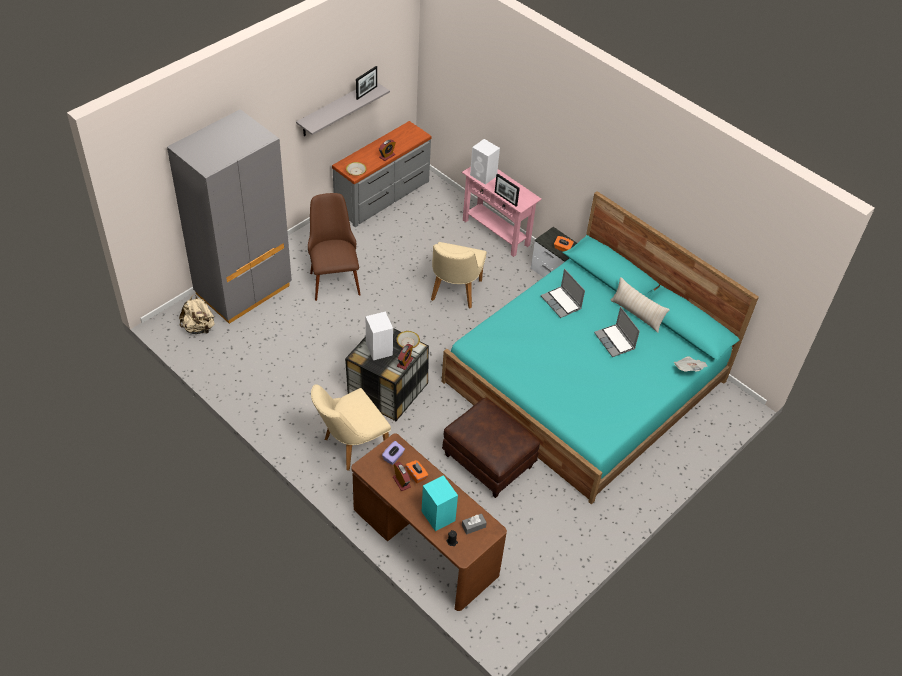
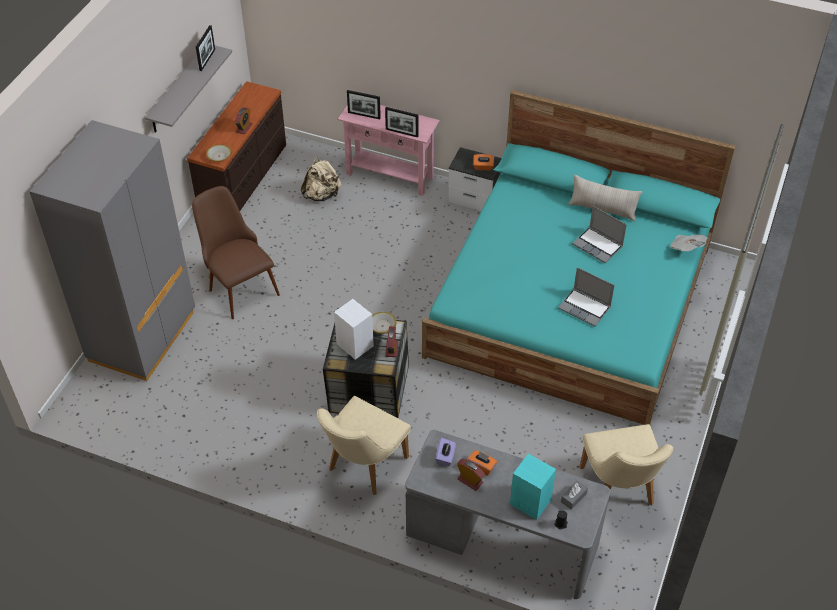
camera: 20 degrees left, 0 degrees up
beige backpack [179,294,215,334] -> beige backpack moved to [301,157,341,201]
grey dresser [332,121,432,227] -> brown dresser [187,81,286,211]
brown desk [351,433,507,611] -> grey desk [405,430,611,599]
beige chair [431,242,487,308] -> beige chair moved to [580,424,673,505]
brown ottoman [442,398,540,498] -> none
white speaker [470,139,500,185] -> picture frame [347,90,381,119]
laptop [541,269,585,318] -> laptop moved to [558,267,615,327]

